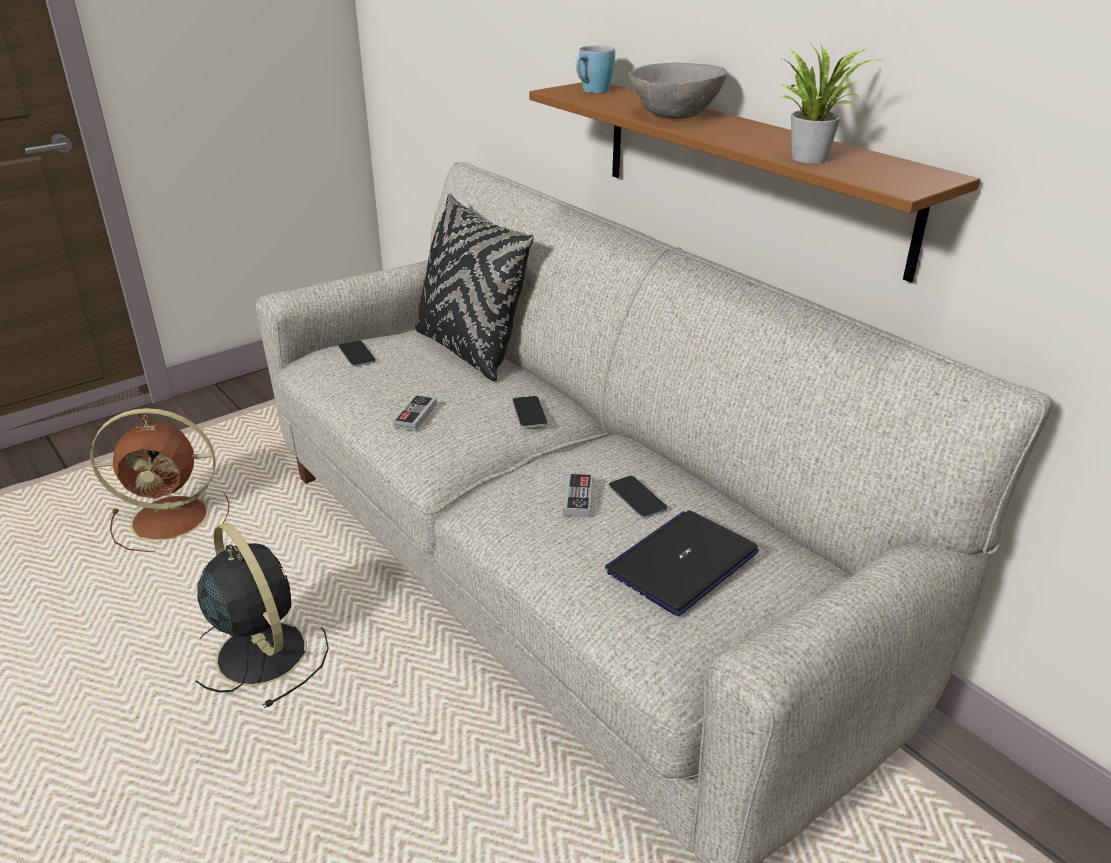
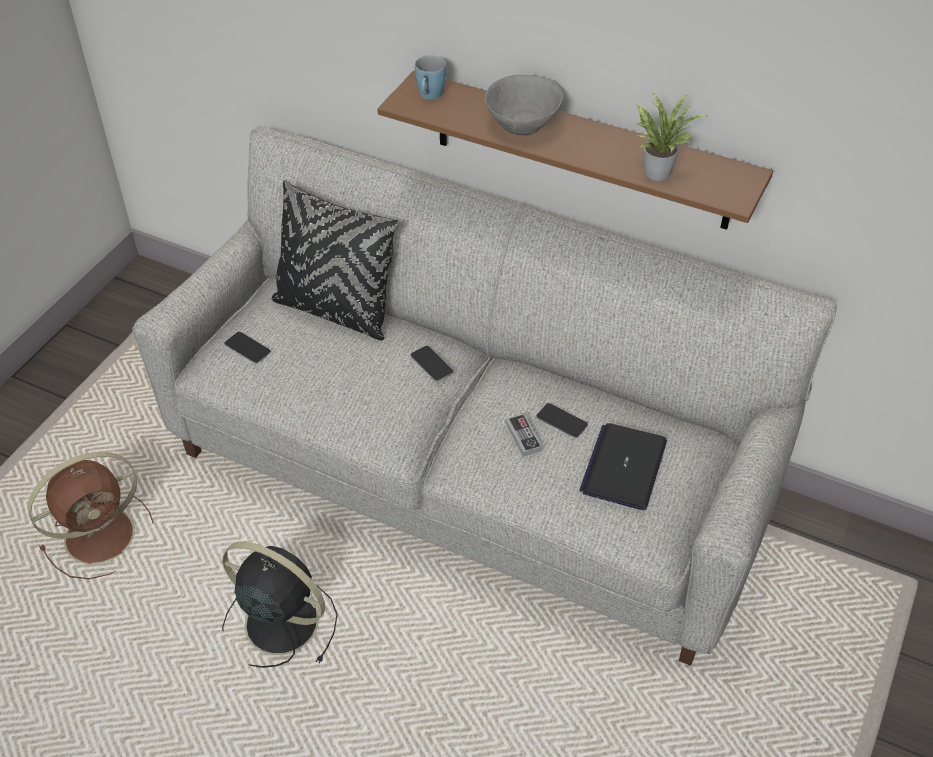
camera: 25 degrees left, 15 degrees up
game controller [393,395,437,431] -> none

